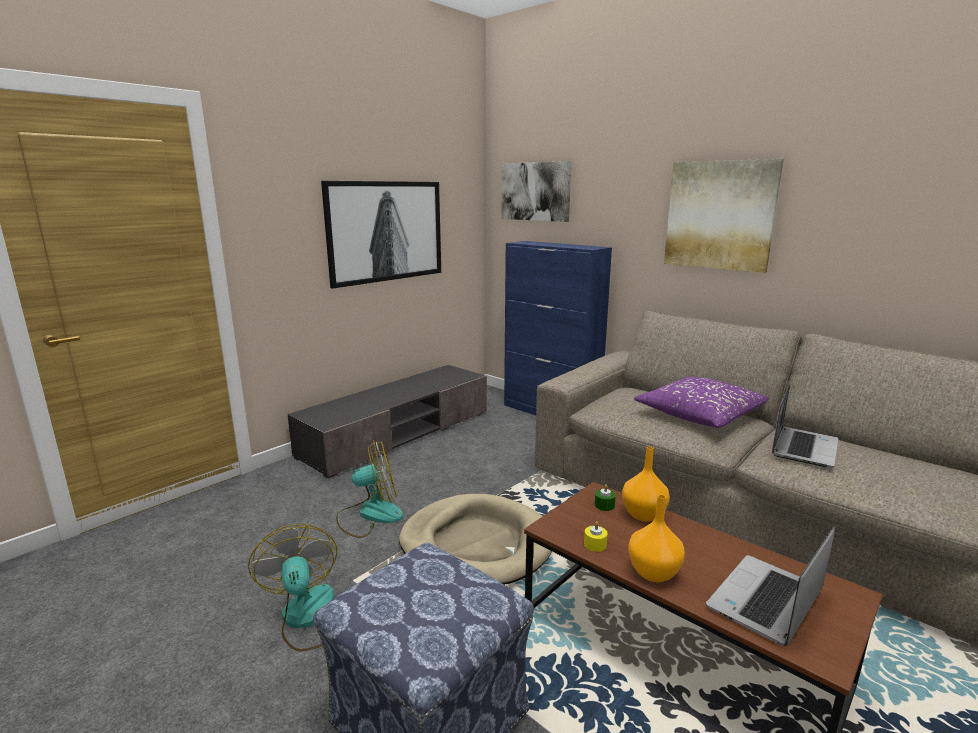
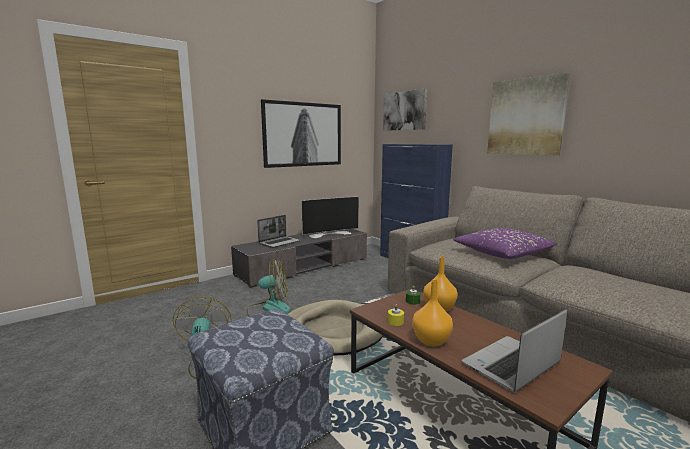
camera: 10 degrees right, 5 degrees down
laptop [772,384,838,467] -> laptop moved to [257,215,301,248]
none -> television [301,197,359,238]

